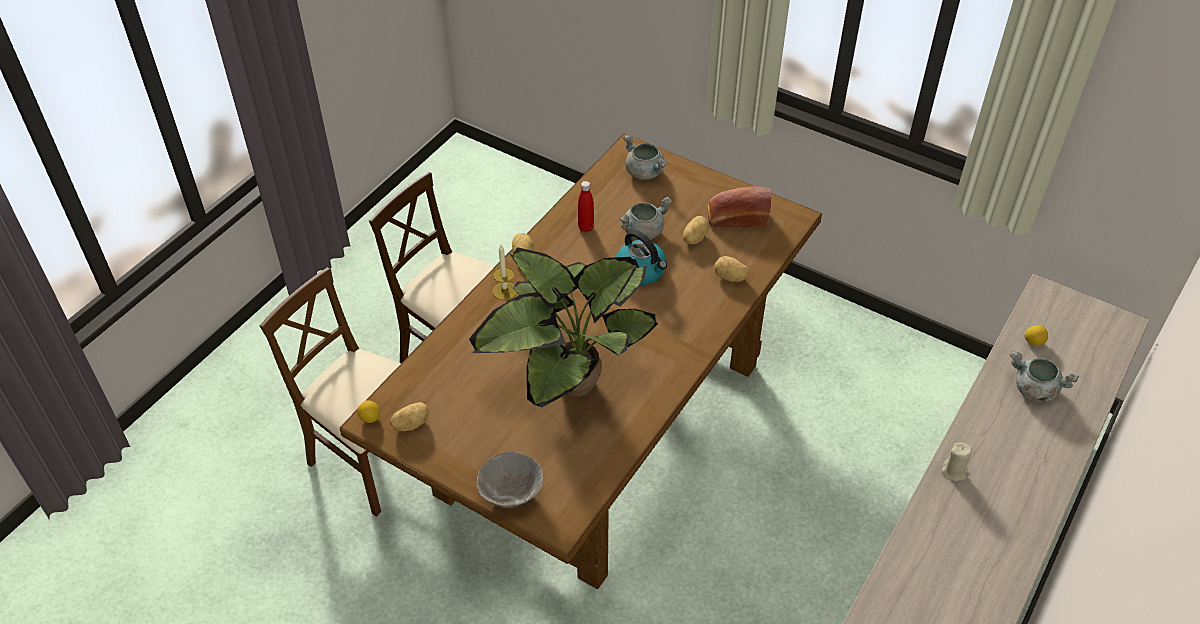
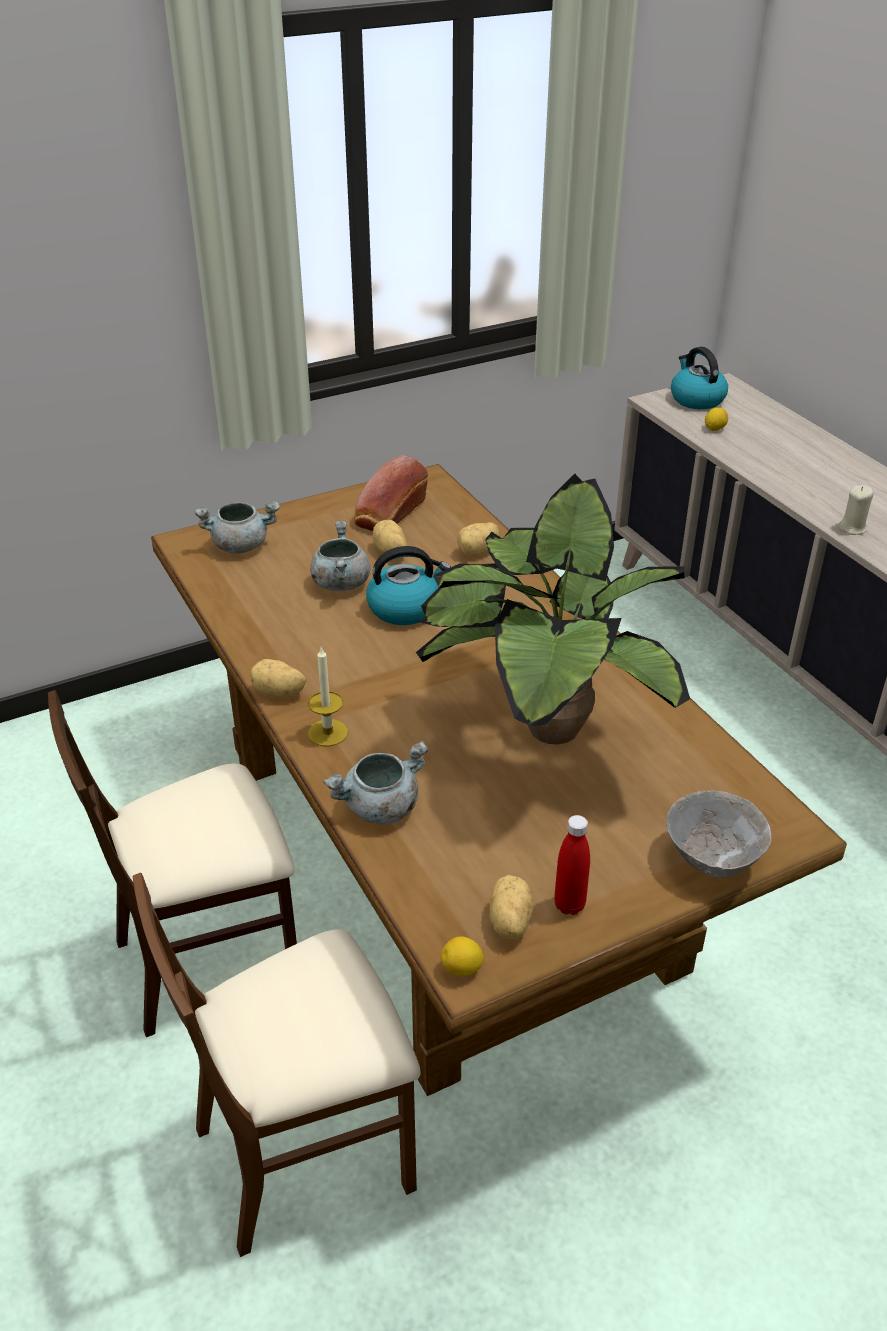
camera: 60 degrees left, 10 degrees down
red bottle [578,181,594,232] -> red bottle moved to [554,815,590,915]
grey cooking pot [1010,351,1079,402] -> grey cooking pot moved to [323,741,428,824]
none -> kettle [671,347,728,409]

